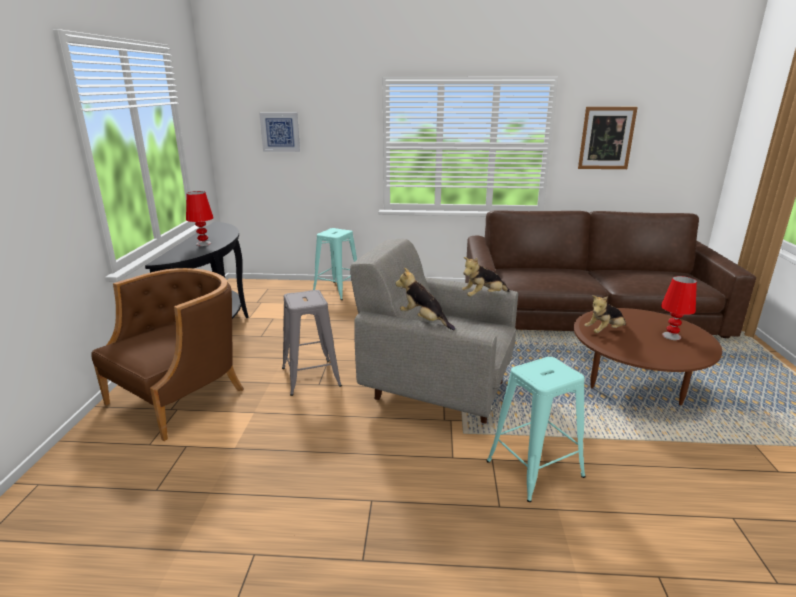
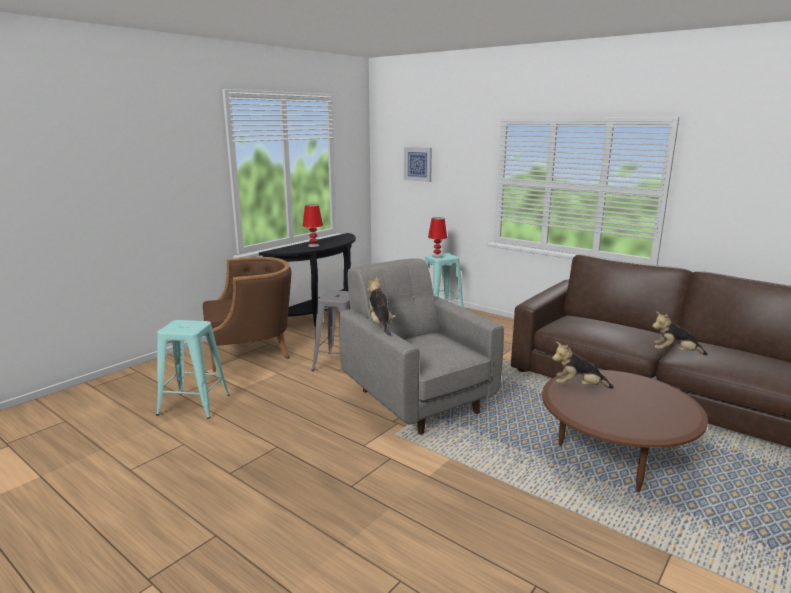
camera: 35 degrees right, 5 degrees down
plush toy [462,257,509,297] -> plush toy moved to [652,312,707,355]
turquoise stool [487,357,586,502] -> turquoise stool moved to [156,320,230,419]
picture [578,107,638,169] -> none
red table lamp [661,276,697,340] -> red table lamp moved to [428,217,447,258]

